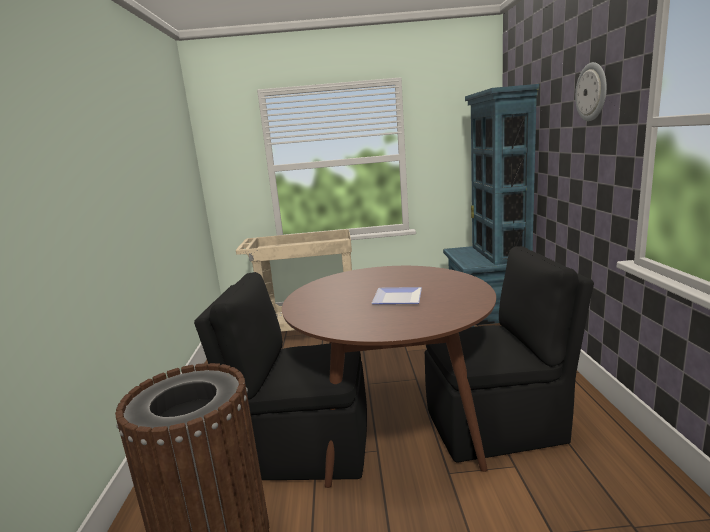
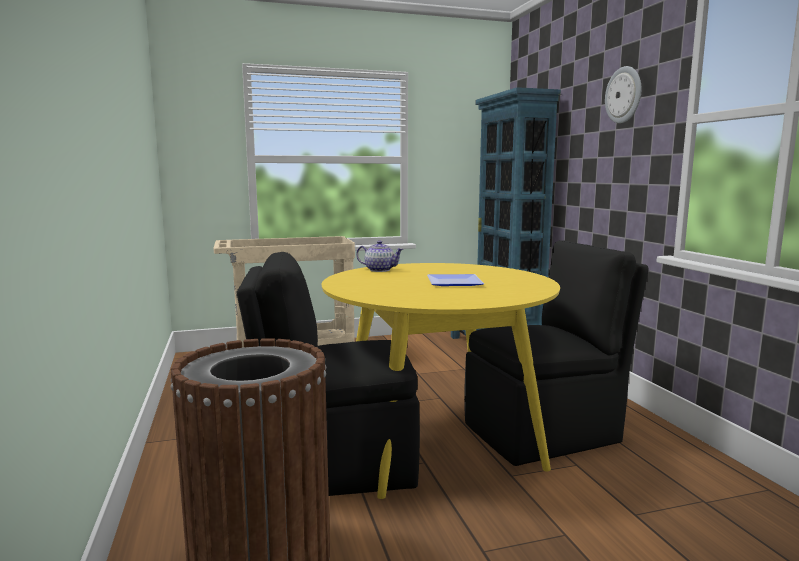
camera: 15 degrees left, 5 degrees down
brown dining table [282,266,496,488] -> yellow dining table [322,263,560,499]
none -> teapot [356,240,404,272]

